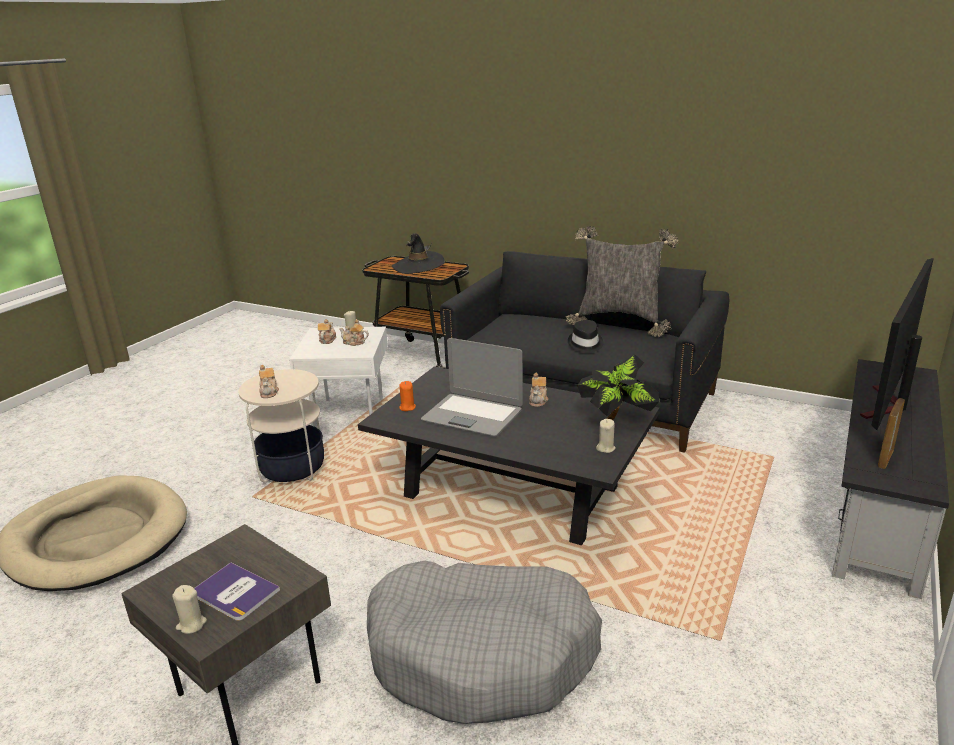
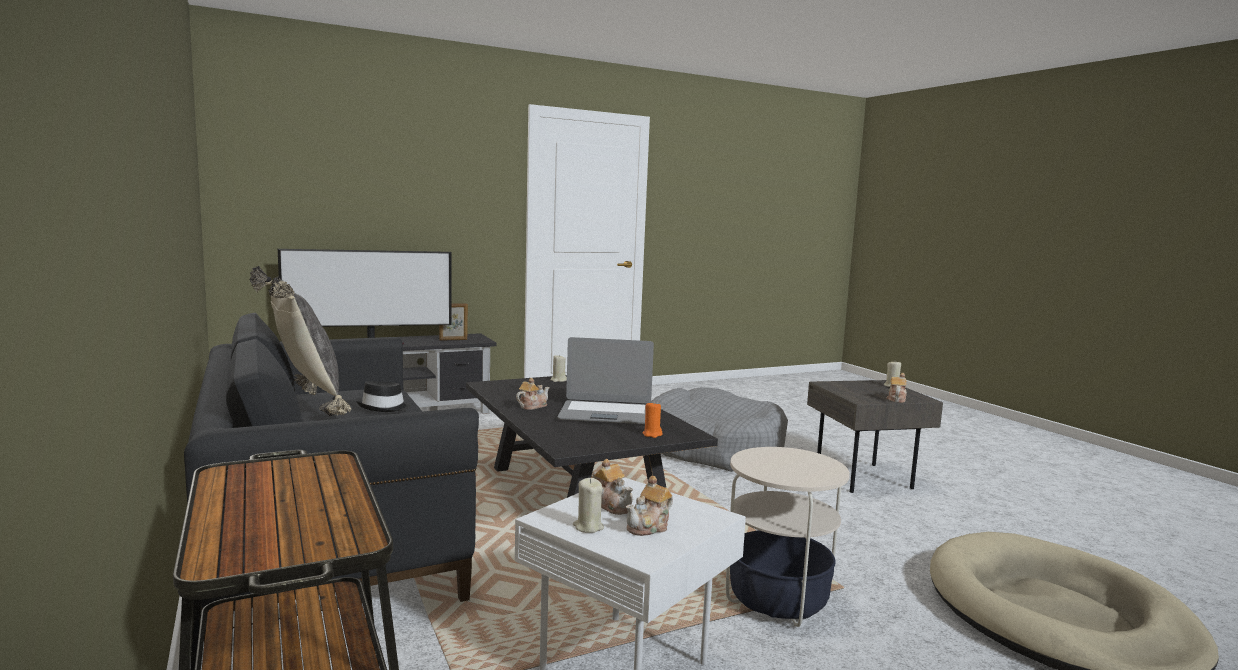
camera: 145 degrees left, 15 degrees down
book [194,562,280,621] -> none
teapot [259,365,279,398] -> teapot moved to [886,373,907,403]
black hat [392,233,445,274] -> none
laptop [421,338,523,437] -> laptop turned 120 degrees clockwise [558,337,654,424]
potted plant [577,354,660,420] -> none

